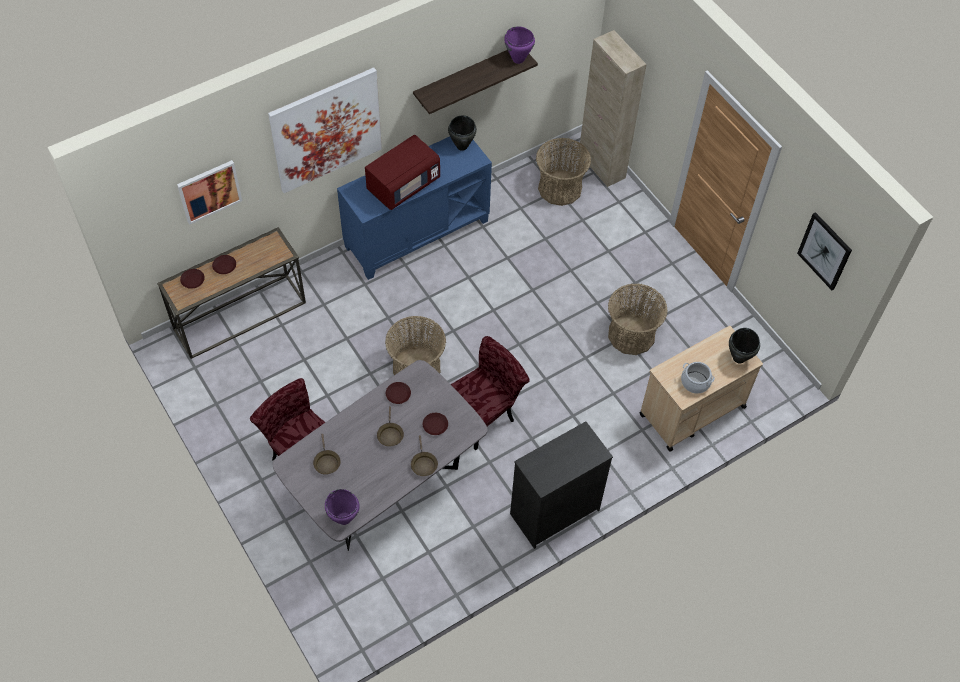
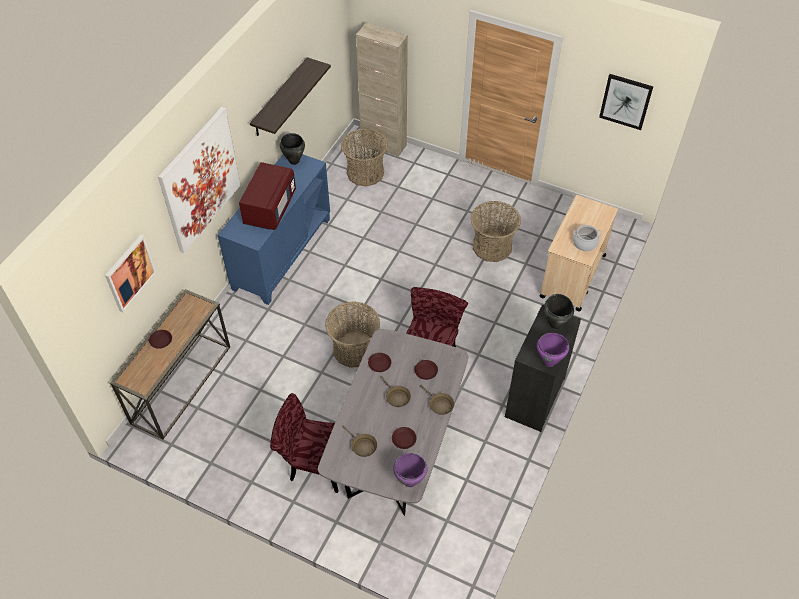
camera: 30 degrees left, 5 degrees down
brown plate [180,269,205,289] -> brown plate moved to [392,427,417,449]
purple cooking pot [504,26,535,64] -> purple cooking pot moved to [537,333,569,367]
black cooking pot [729,328,760,364] -> black cooking pot moved to [544,294,574,329]

